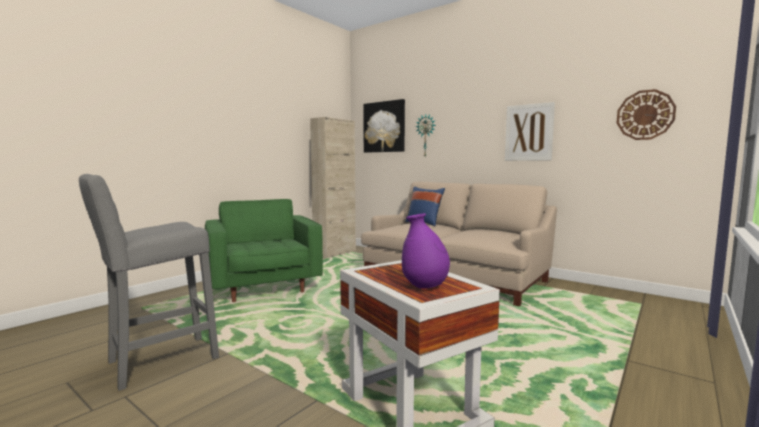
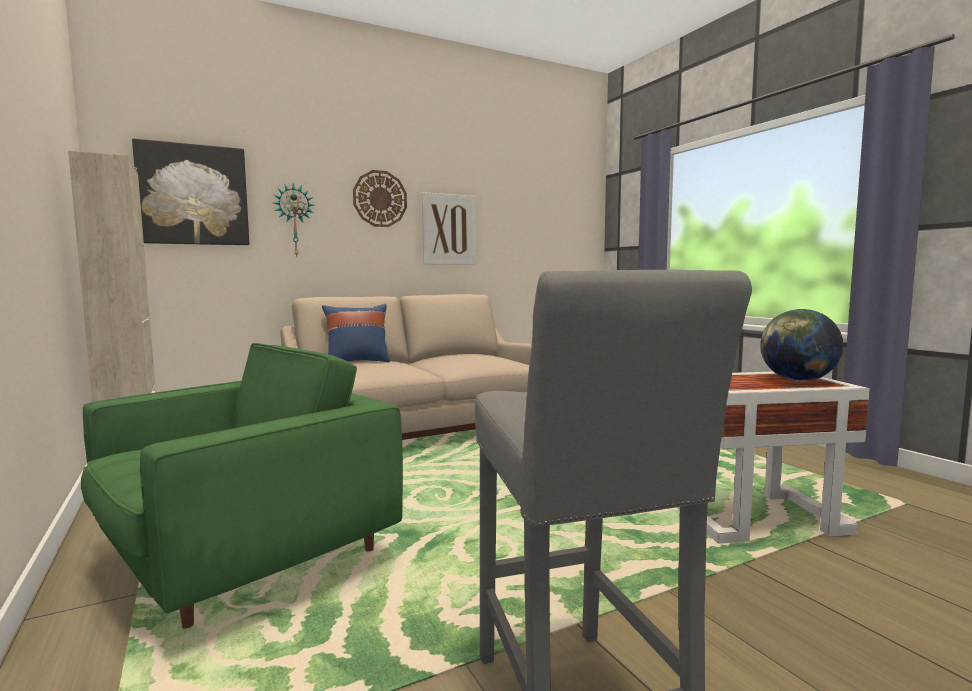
camera: 65 degrees left, 0 degrees up
green armchair [205,199,323,302] -> green armchair turned 135 degrees clockwise [81,343,403,629]
purple vase [402,213,450,289] -> globe [760,309,843,382]
wall clock [617,89,676,140] -> wall clock moved to [353,170,407,227]

